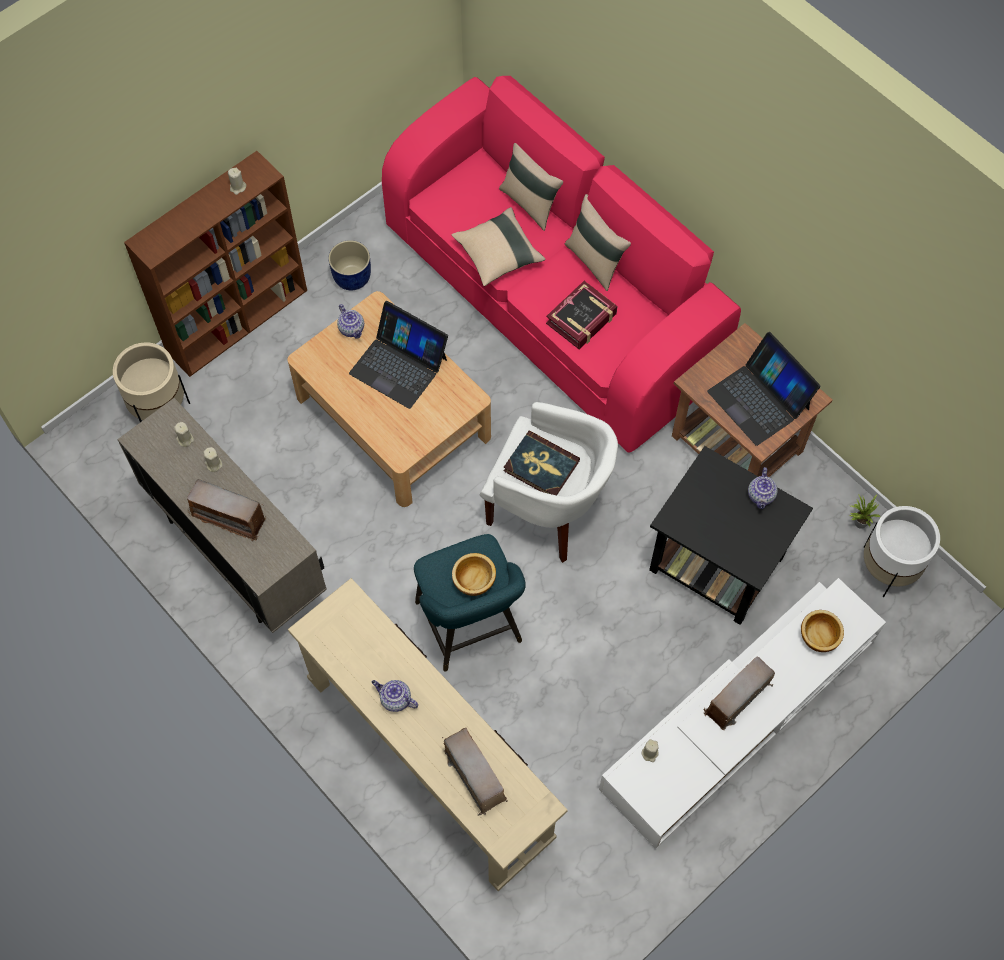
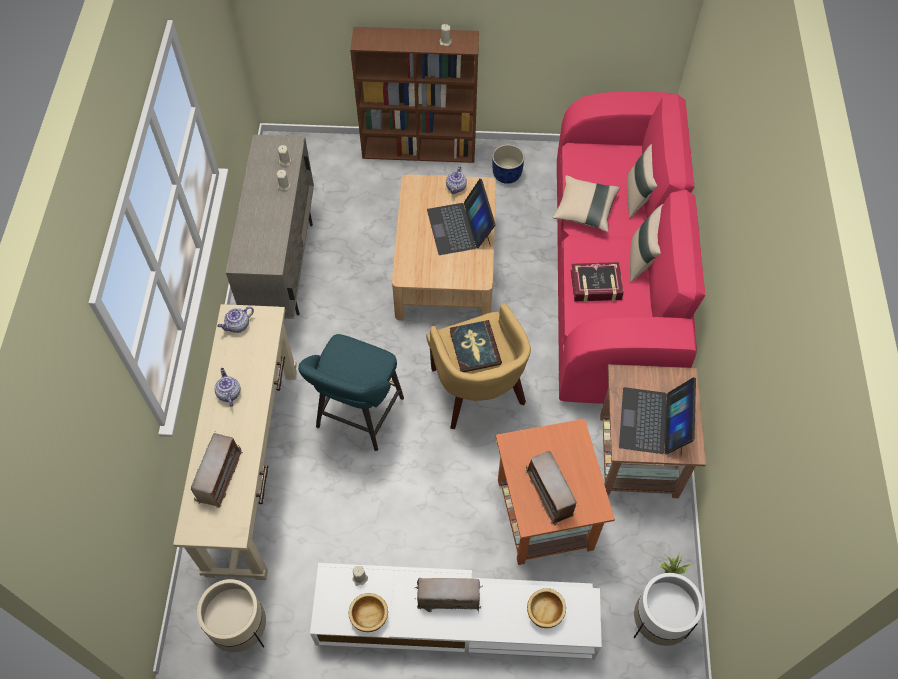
camera: 45 degrees right, 5 degrees down
beige planter [113,342,190,422] -> beige planter moved to [197,579,266,652]
radio [187,479,266,542] -> radio moved to [526,451,578,526]
bowl [452,553,496,596] -> bowl moved to [349,593,388,632]
white armchair [480,402,618,563] -> yellow armchair [426,304,531,429]
black side table [649,446,813,625] -> orange side table [496,419,615,565]
teapot [748,467,778,509] -> teapot moved to [217,306,254,333]

